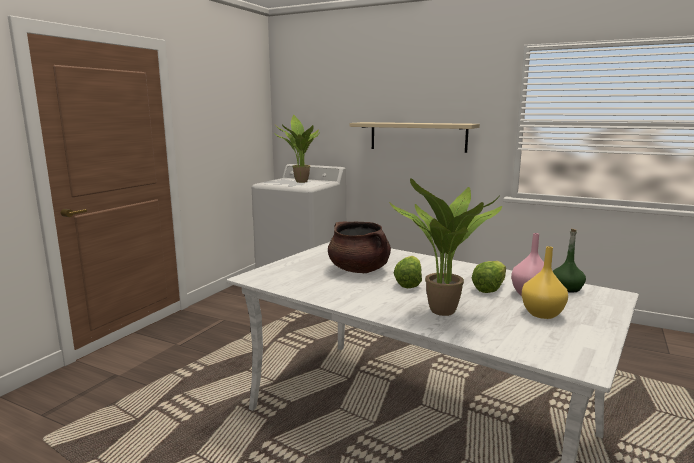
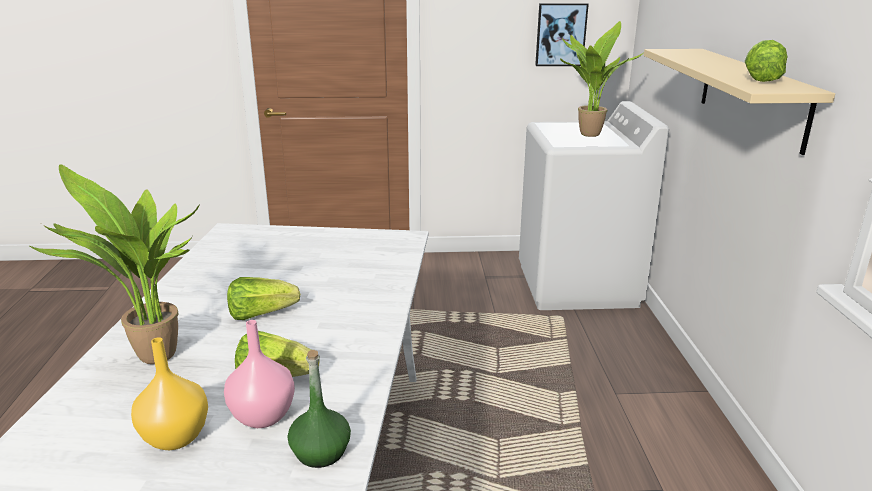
camera: 60 degrees right, 10 degrees up
brown cooking pot [328,222,391,273] -> none
none -> picture [535,3,589,66]
none -> lettuce [745,40,787,82]

